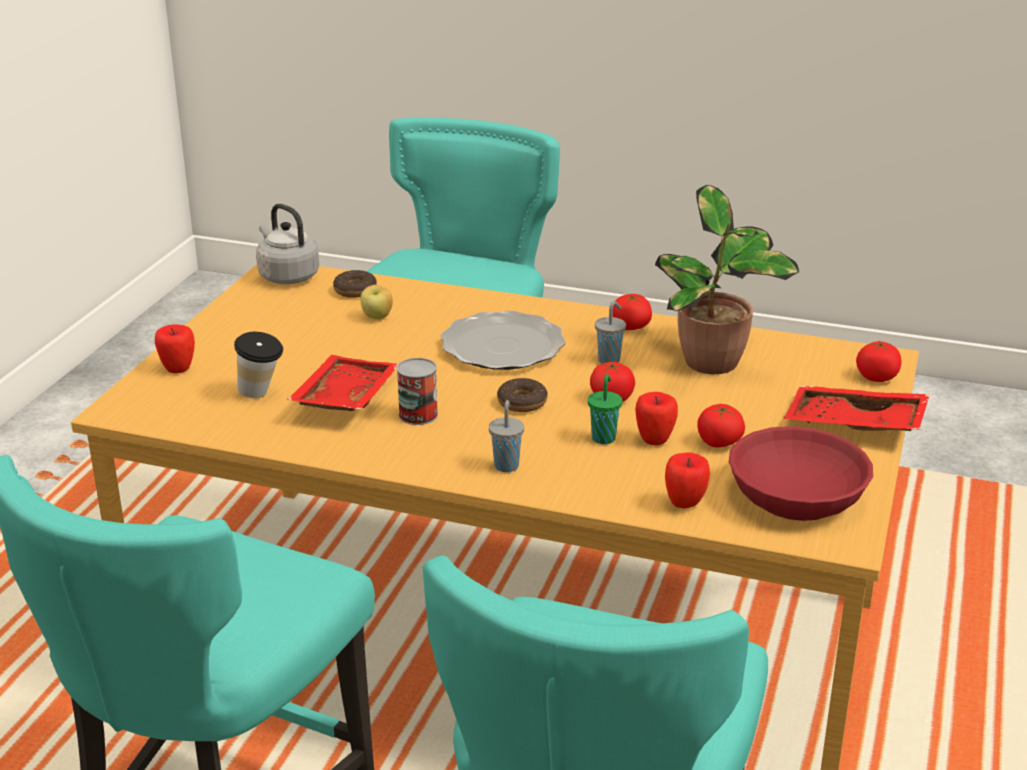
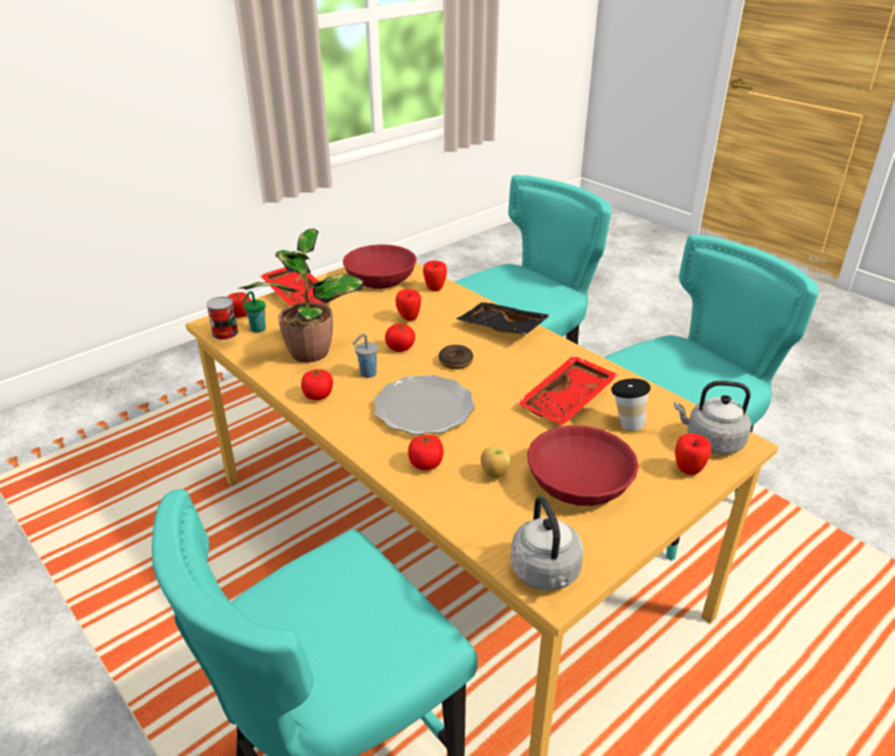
camera: 150 degrees left, 5 degrees up
donut [333,270,377,298] -> none
can [397,358,438,425] -> can moved to [206,297,238,340]
grey cup [489,400,524,472] -> black tray [456,302,551,335]
green cup [588,374,622,444] -> green cup moved to [242,291,266,333]
tomato [697,404,745,448] -> tomato moved to [408,434,443,470]
none -> red bowl [527,425,639,506]
none -> grey kettle [674,381,751,454]

